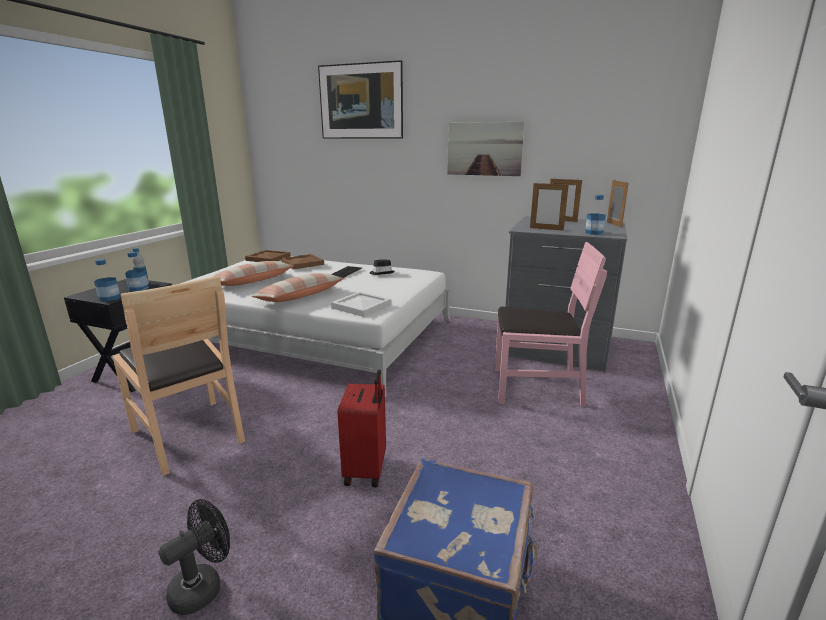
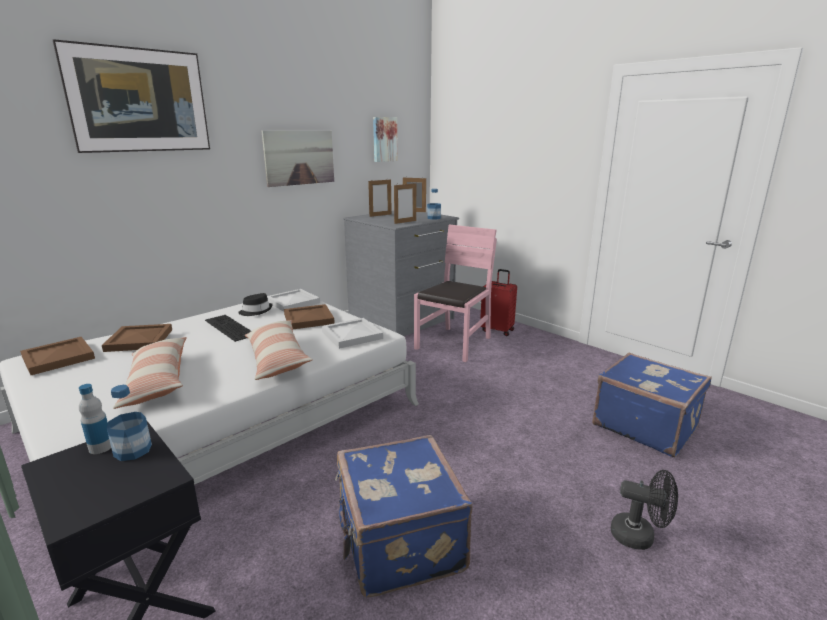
camera: 65 degrees left, 0 degrees up
bottle [94,259,121,301] -> none
brown chair [112,276,245,476] -> blue suitcase [335,435,473,597]
black fan [159,499,230,615] -> black fan turned 135 degrees clockwise [611,470,678,550]
red suitcase [338,370,386,487] -> red suitcase moved to [480,269,517,336]
none -> white tray [267,289,320,312]
none -> brown tray [284,304,335,329]
none -> picture [373,117,398,162]

